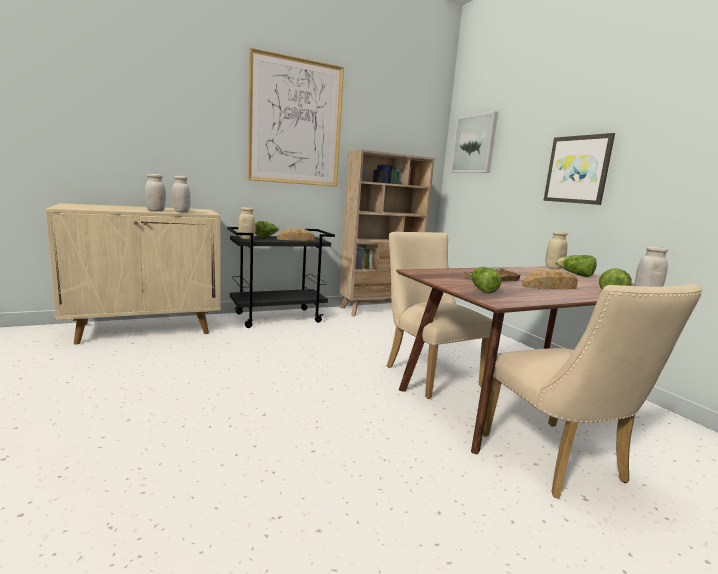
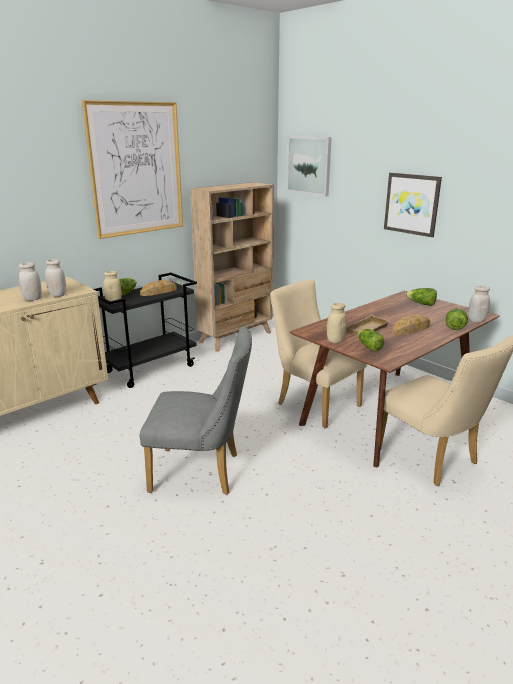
camera: 15 degrees left, 10 degrees up
beige jar [546,231,568,269] -> beige jar moved to [327,303,347,343]
none -> grey chair [140,326,252,495]

